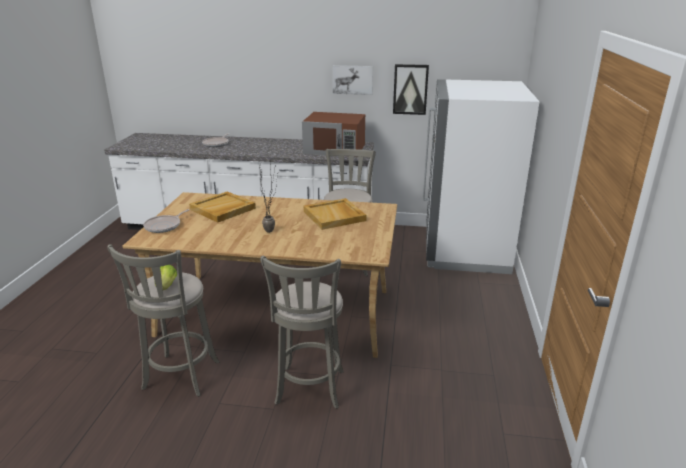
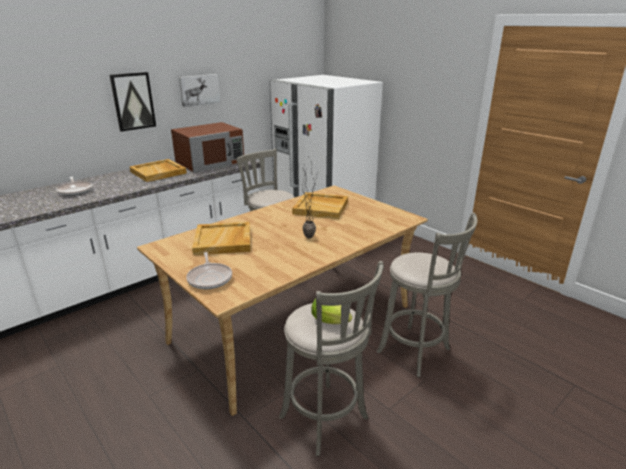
camera: 50 degrees left, 0 degrees up
picture [393,64,429,115] -> picture moved to [110,72,156,132]
none -> beige tray [130,159,187,182]

